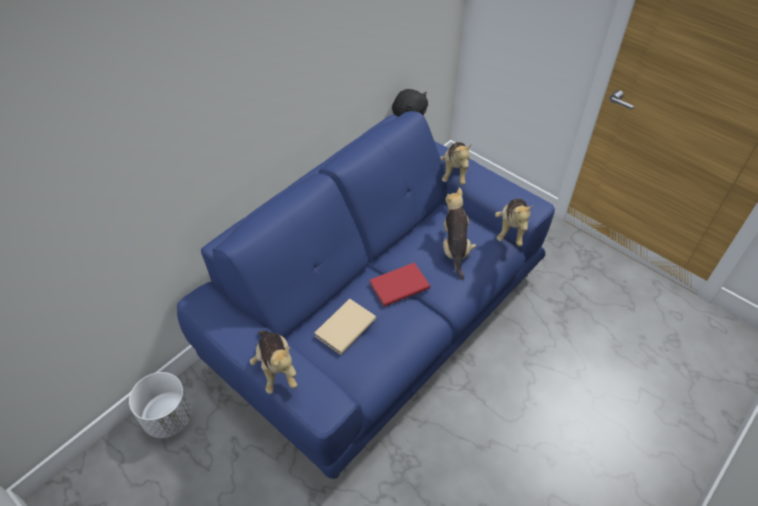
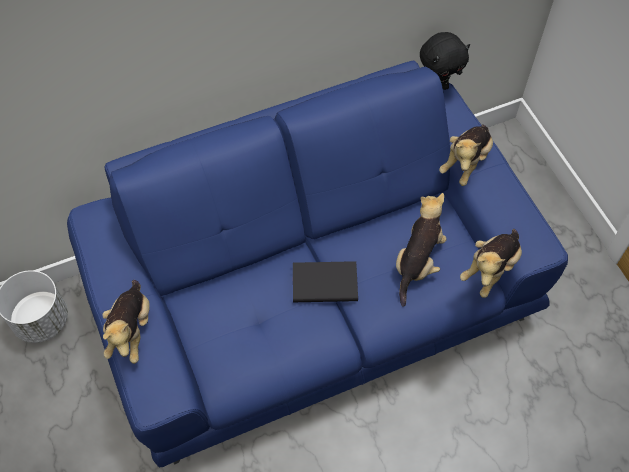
camera: 25 degrees right, 10 degrees up
beige book [315,299,376,355] -> none
red book [370,263,430,307] -> black book [293,261,358,302]

